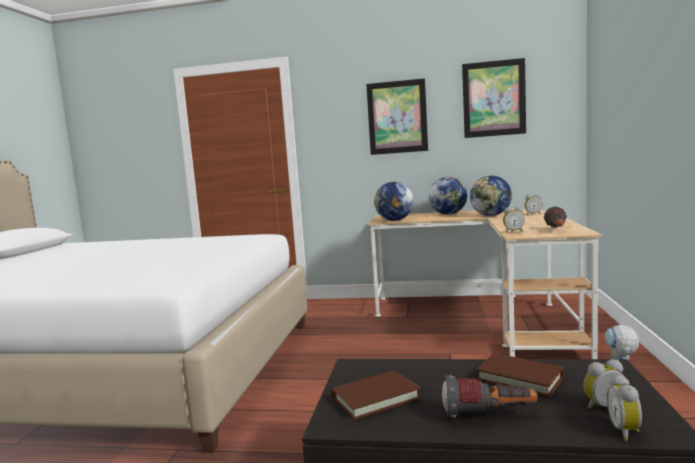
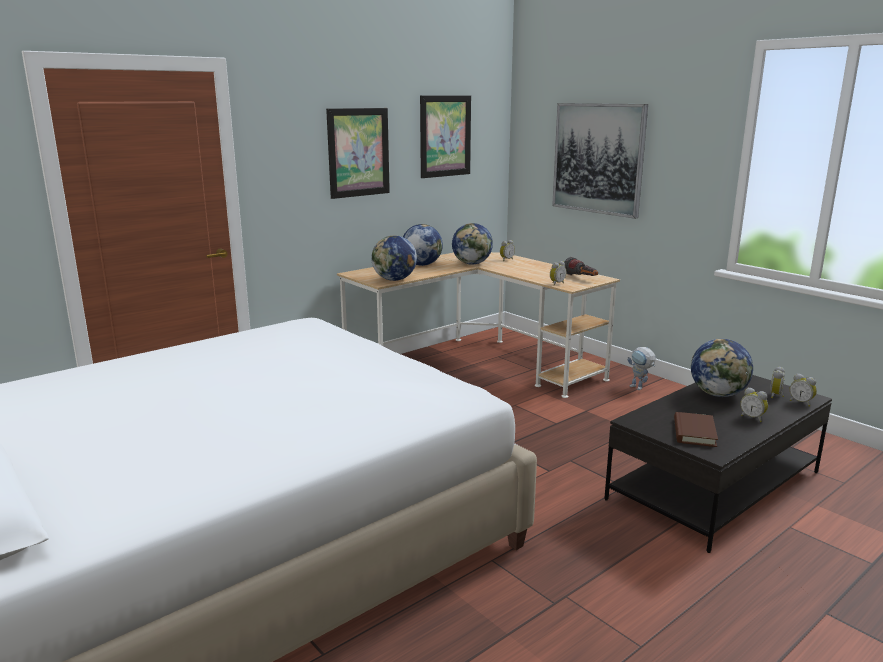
camera: 50 degrees left, 10 degrees up
flashlight [442,375,537,418] -> alarm clock [740,387,768,422]
brown book [476,353,564,397] -> globe [691,339,753,397]
none -> picture [552,103,648,219]

